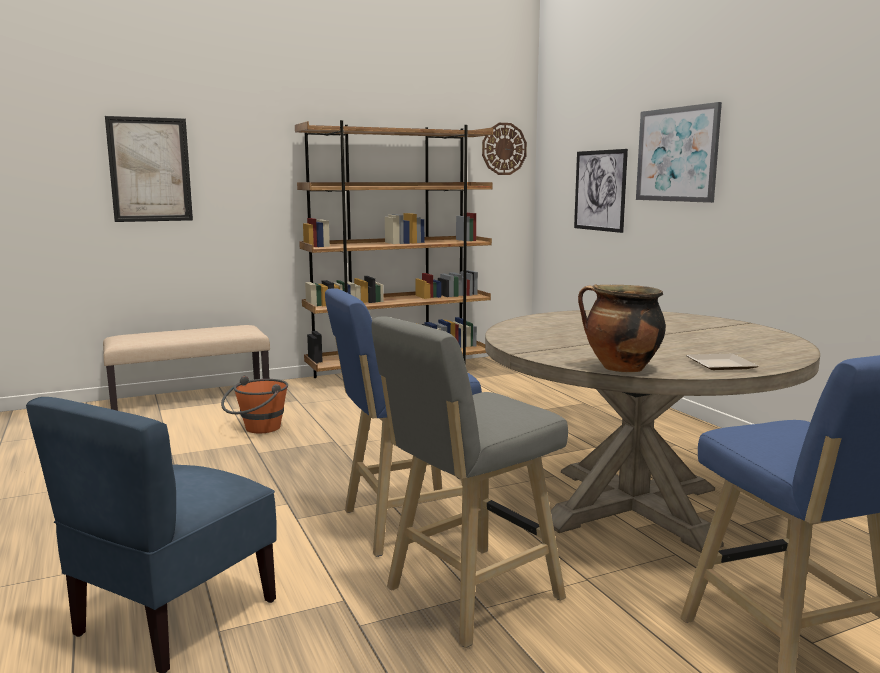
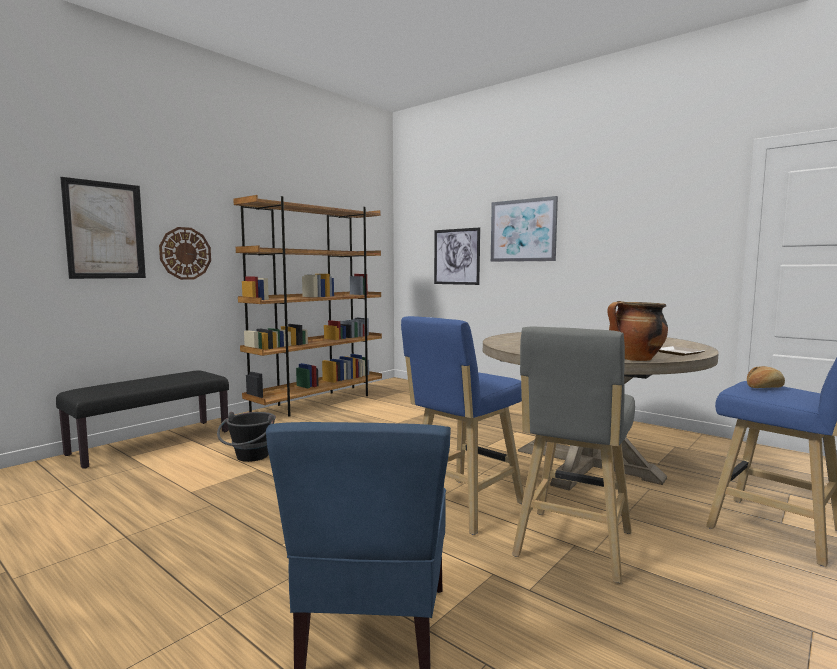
camera: 25 degrees left, 5 degrees down
beige bench [103,325,270,411] -> black bench [56,371,229,469]
orange bucket [221,376,288,433] -> black bucket [217,412,276,462]
wall clock [482,123,527,175] -> wall clock moved to [159,227,211,280]
none -> bread [747,366,785,388]

